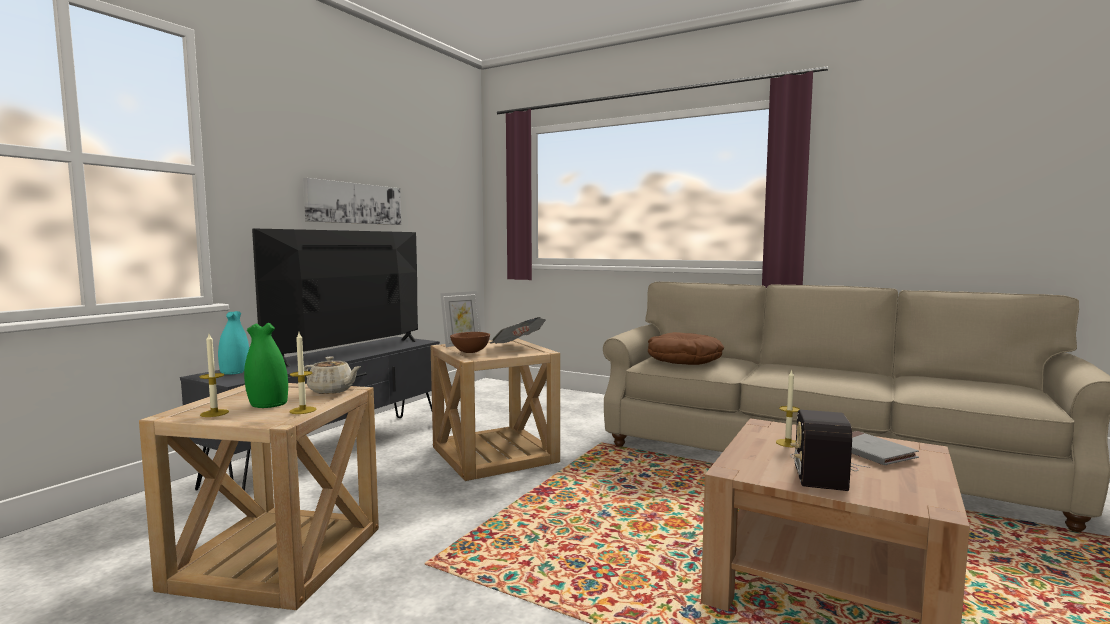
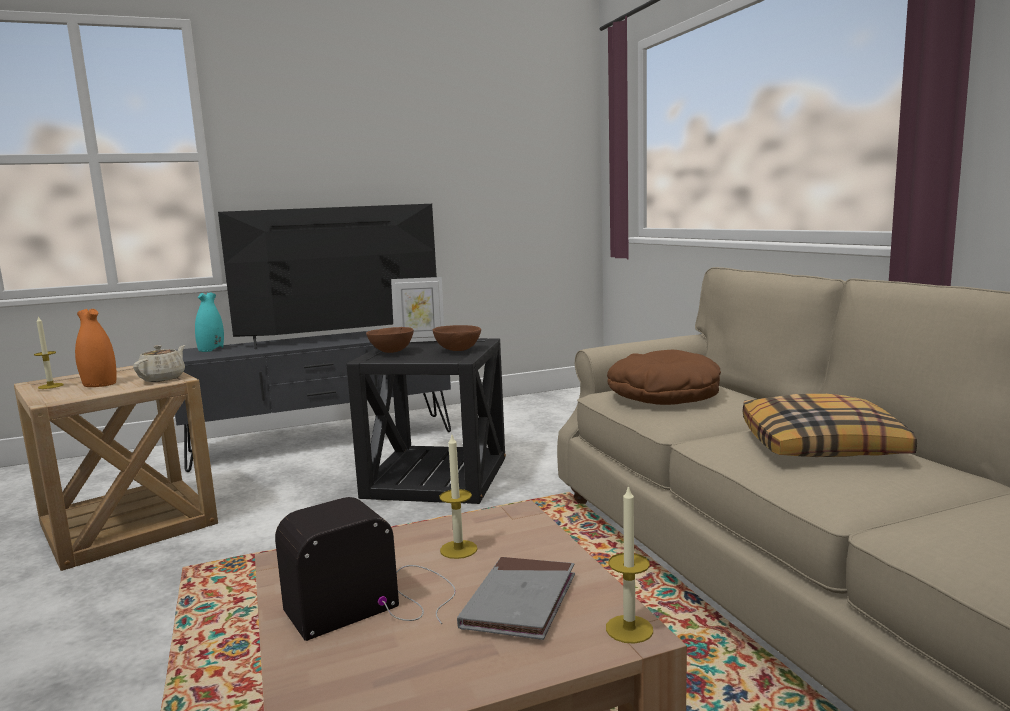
camera: 40 degrees right, 5 degrees up
green vase [244,323,288,408] -> orange vase [75,309,116,387]
candle [289,332,316,414] -> candle moved to [606,485,653,644]
picture [303,178,401,225] -> none
beige teapot [304,356,361,394] -> beige teapot turned 135 degrees counterclockwise [133,345,185,382]
beige side table [431,338,560,481] -> black side table [346,338,506,504]
newspaper [490,317,546,344] -> brown bowl [433,325,481,351]
none -> pillow [742,394,917,457]

